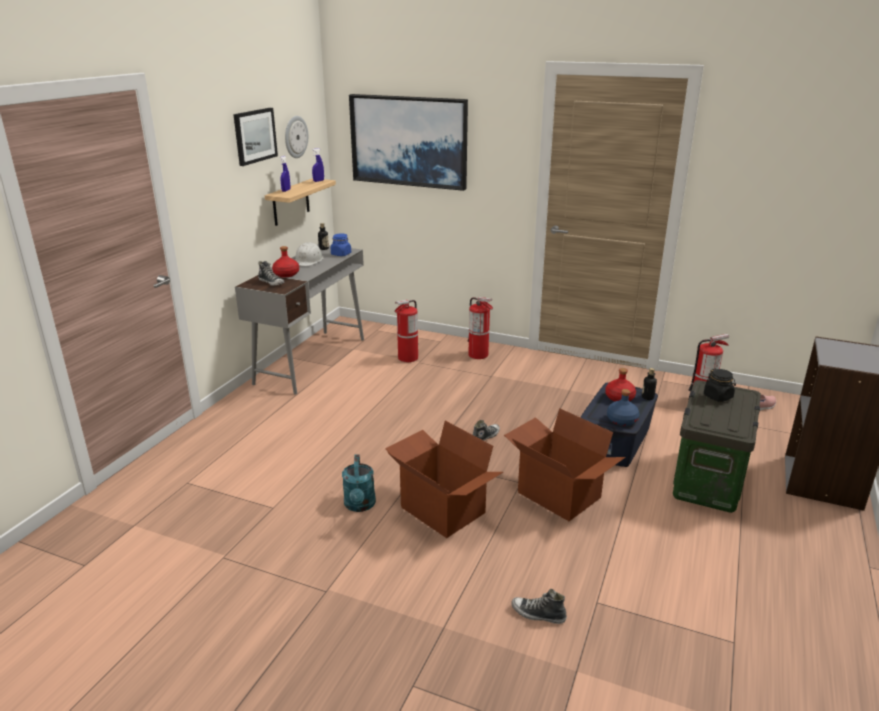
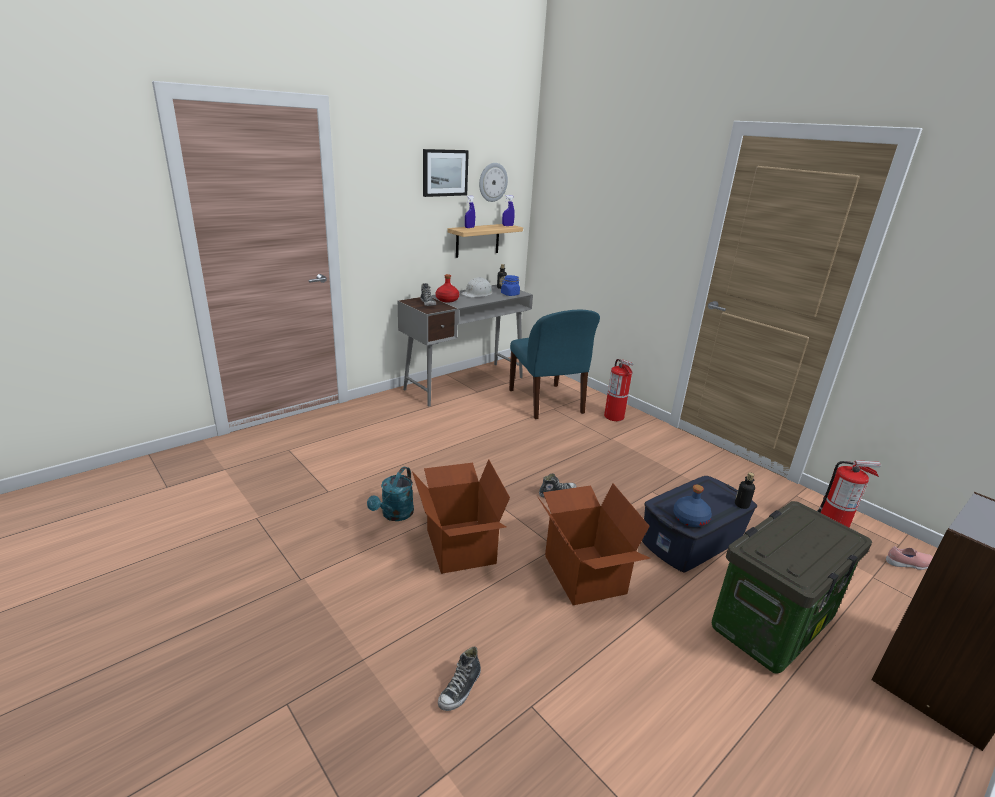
camera: 25 degrees right, 0 degrees up
picture [349,94,468,191] -> none
fire extinguisher [394,300,418,362] -> blue chair [509,310,600,419]
shoe [511,589,567,624] -> shoe turned 105 degrees counterclockwise [438,647,481,711]
red bottle [605,368,636,401] -> none
black jar [704,369,736,402] -> none

